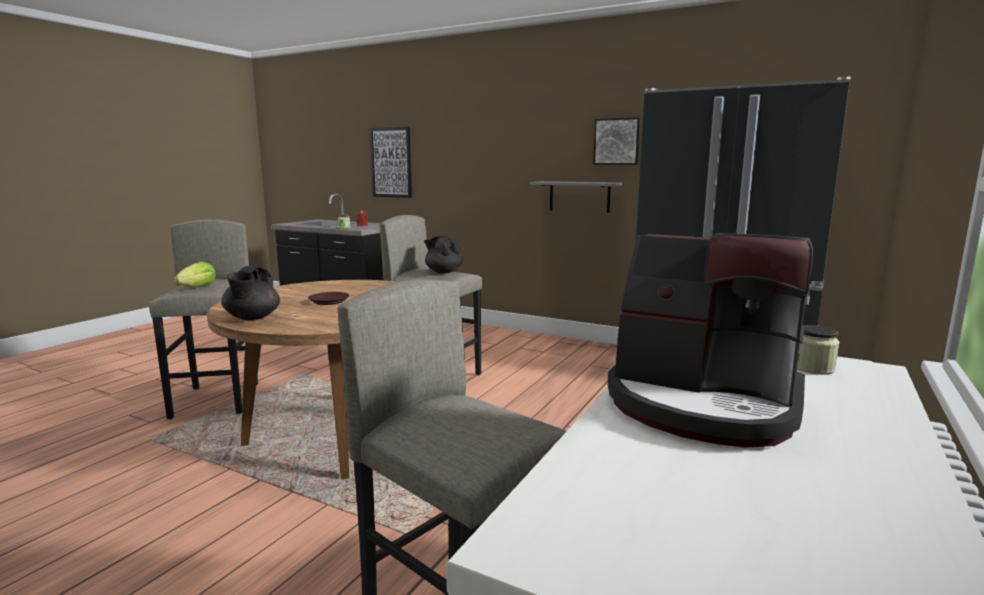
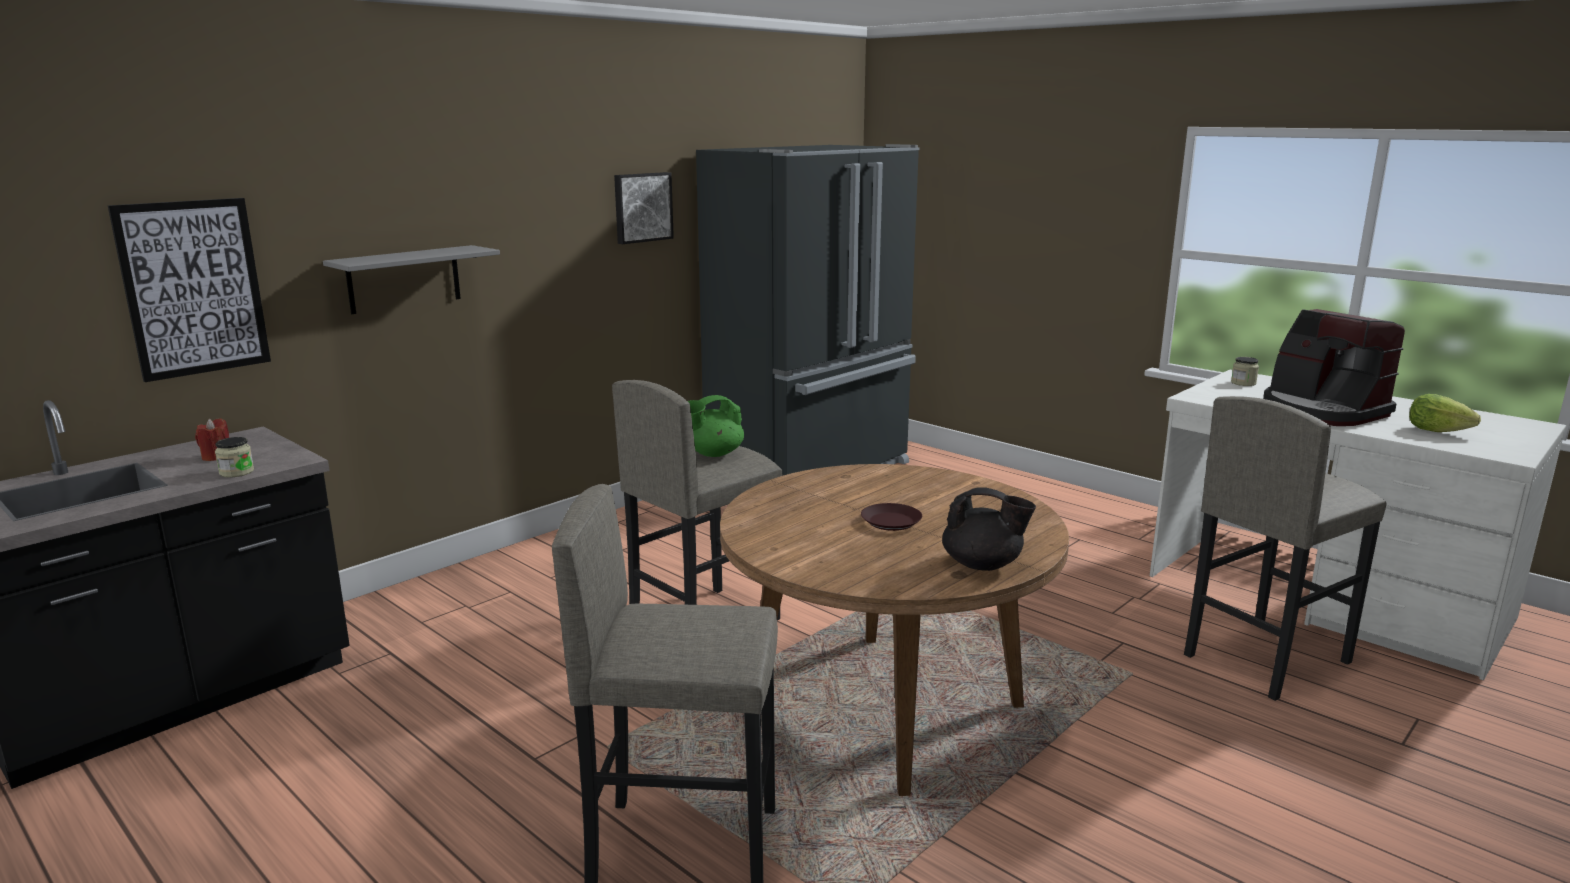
camera: 75 degrees left, 5 degrees up
lettuce [174,262,216,287] -> lettuce moved to [1409,394,1481,432]
black teapot [424,235,463,273] -> green teapot [688,395,744,457]
grey shelf [529,181,622,213] -> grey shelf moved to [323,245,500,314]
coffee machine [608,233,813,448] -> coffee machine turned 105 degrees clockwise [1263,309,1405,426]

